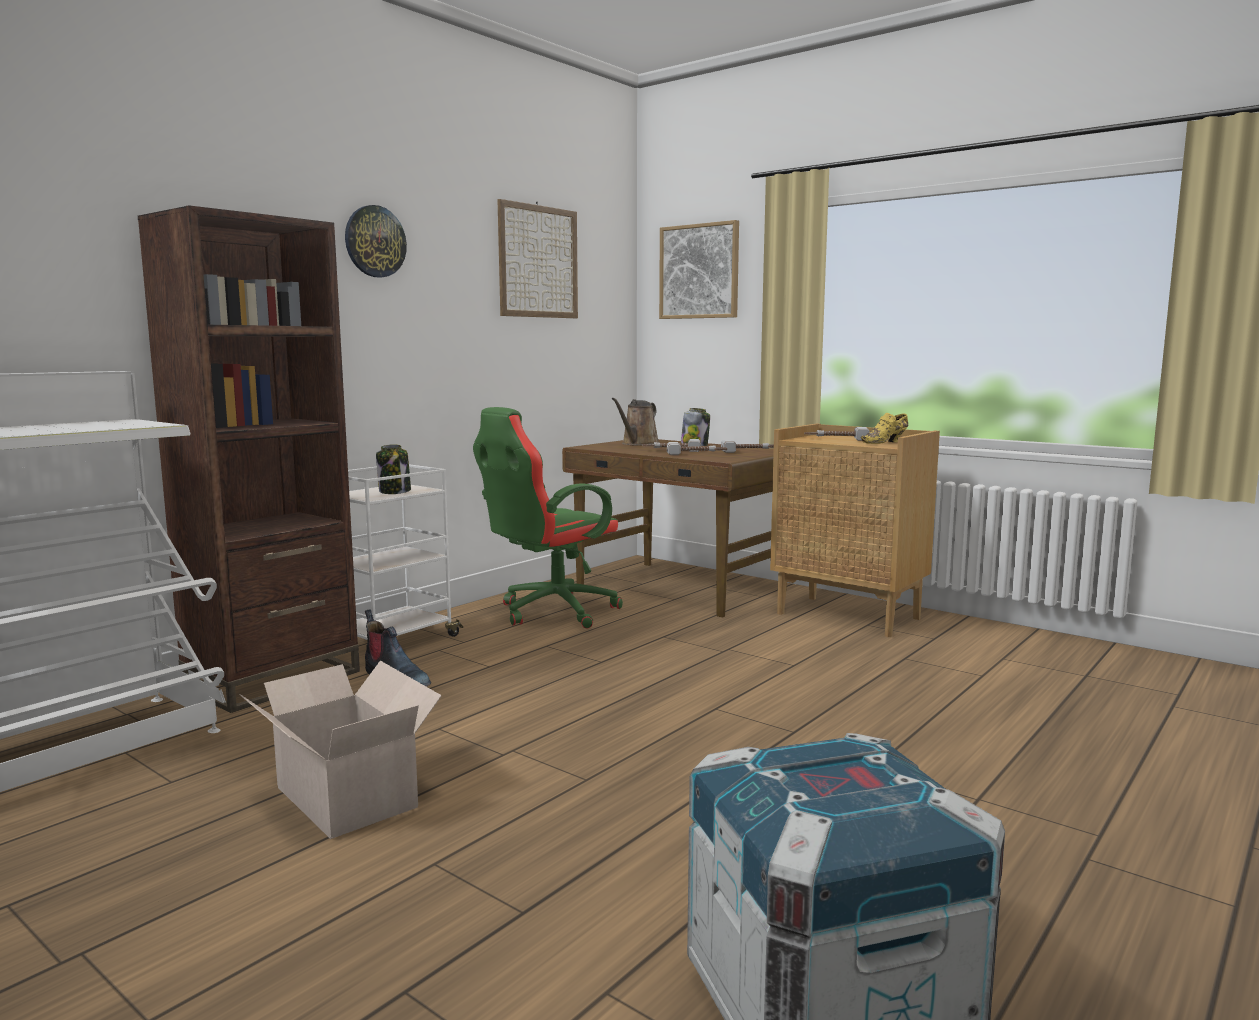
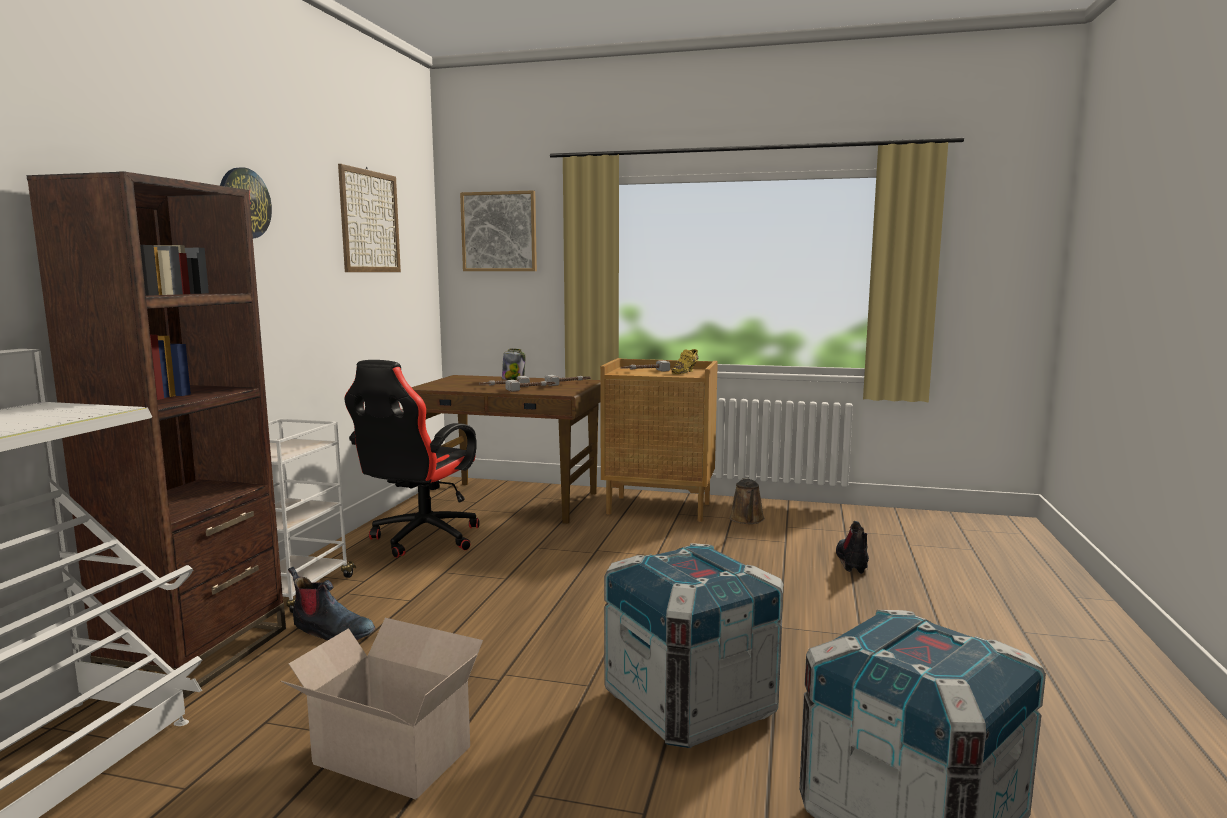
camera: 25 degrees left, 0 degrees up
jar [376,444,411,494] -> none
green office chair [473,407,623,628] -> black office chair [345,360,479,558]
brown watering can [612,398,660,445] -> brown watering can moved to [729,478,765,524]
none -> crate [604,543,783,748]
none -> boot [836,521,869,574]

